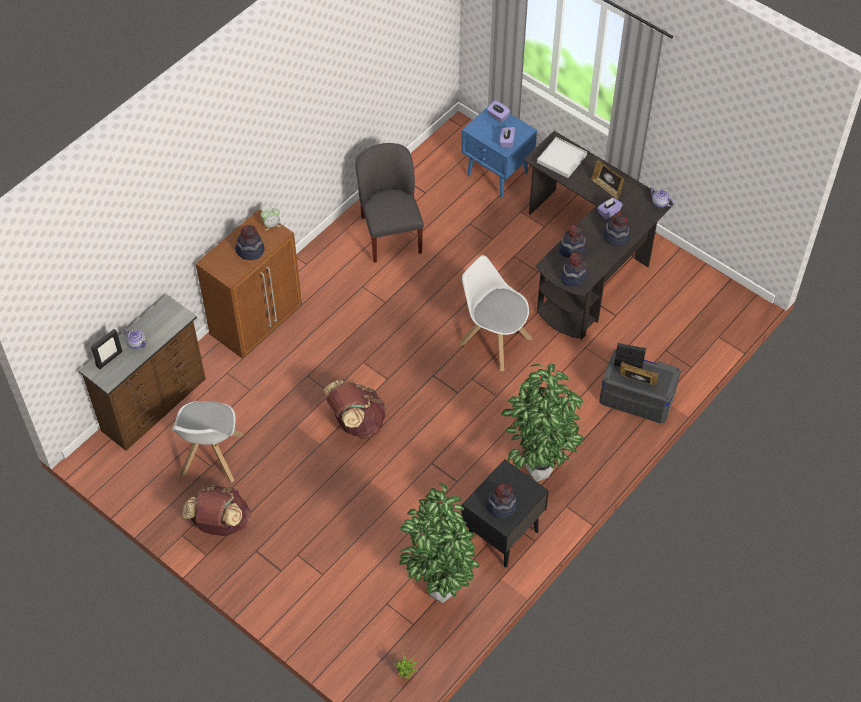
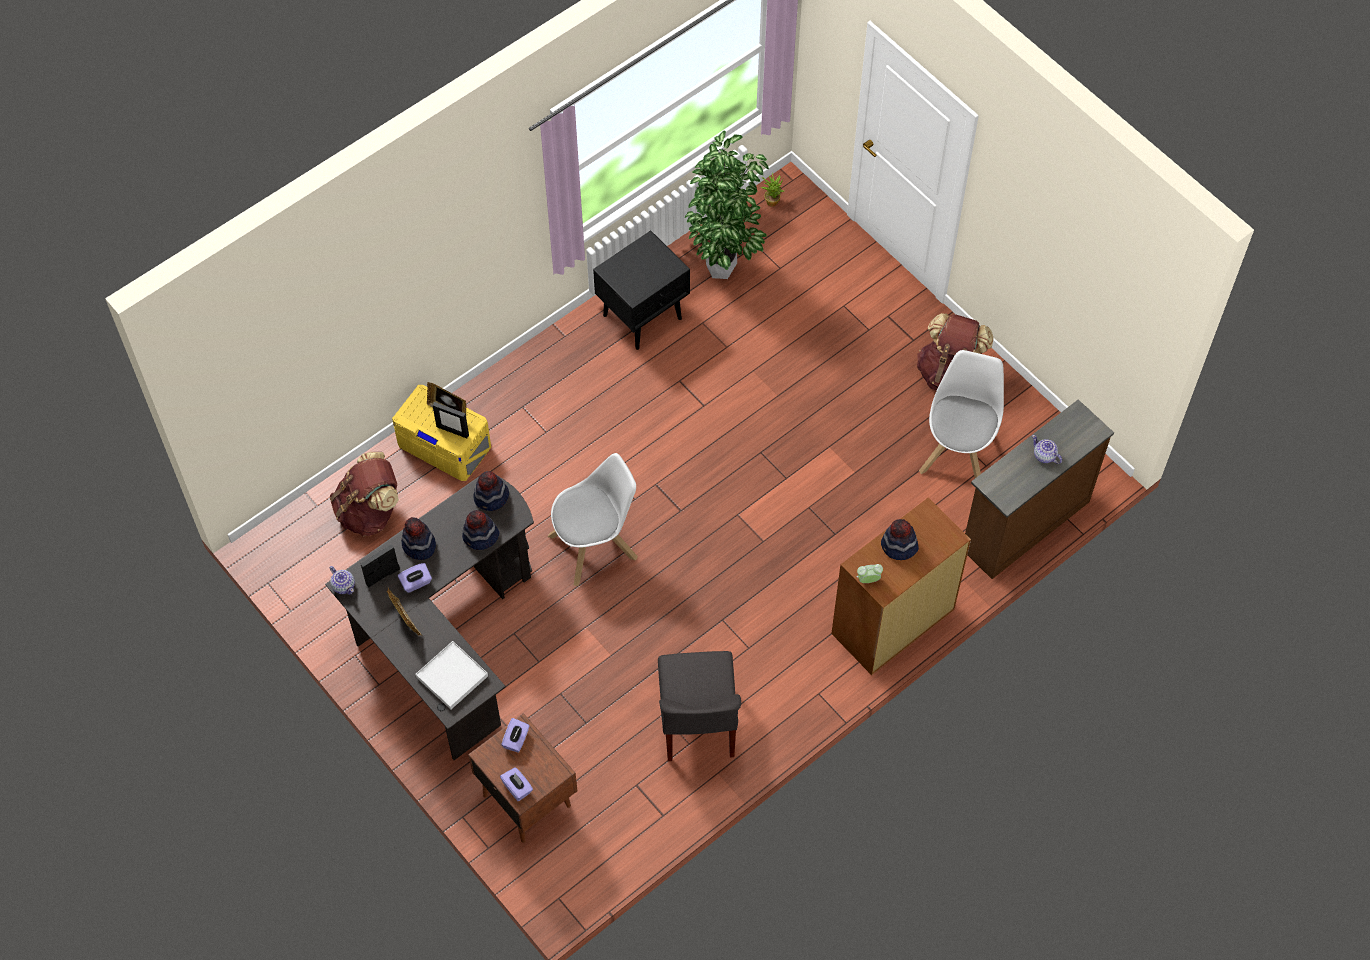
camera: 170 degrees left, 5 degrees up
picture frame [91,329,123,369] -> picture frame moved to [361,544,400,588]
brown backpack [323,380,386,439] -> brown backpack moved to [330,452,399,537]
chair [459,255,533,371] -> chair turned 75 degrees counterclockwise [548,453,638,586]
blue nightstand [461,105,537,197] -> brown nightstand [468,713,578,843]
hat [485,483,517,518] -> none
potted plant [501,364,584,482] -> none
grey storage box [599,349,681,424] -> yellow storage box [392,385,491,481]

